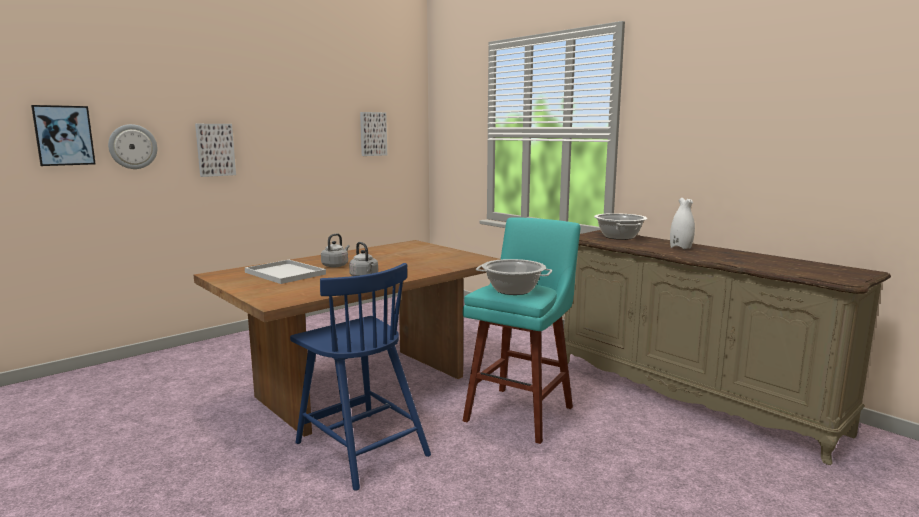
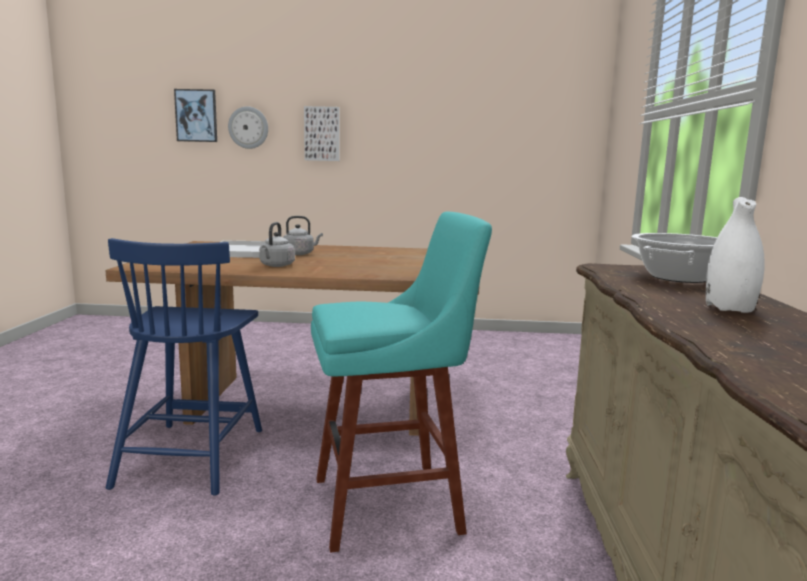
camera: 45 degrees right, 0 degrees up
picture [360,112,387,156] -> none
cooking pot [476,259,552,295] -> none

